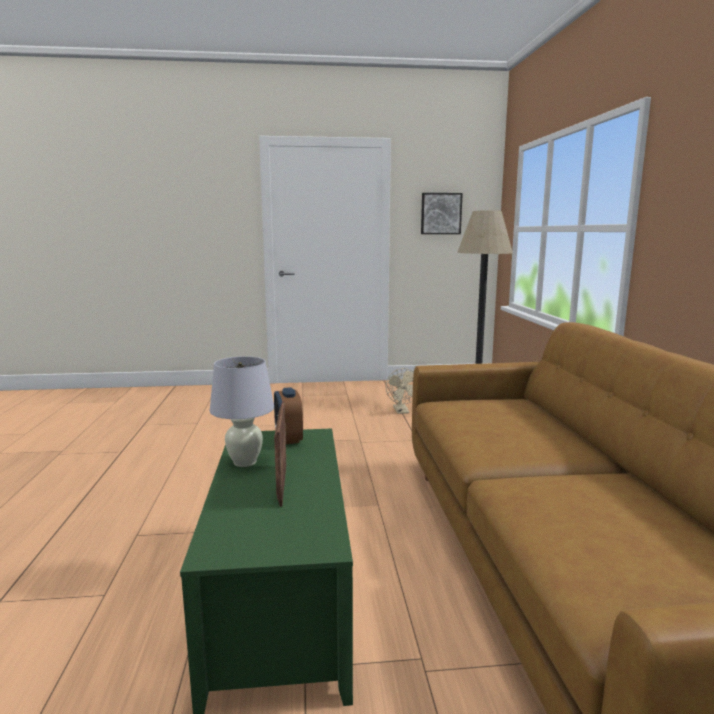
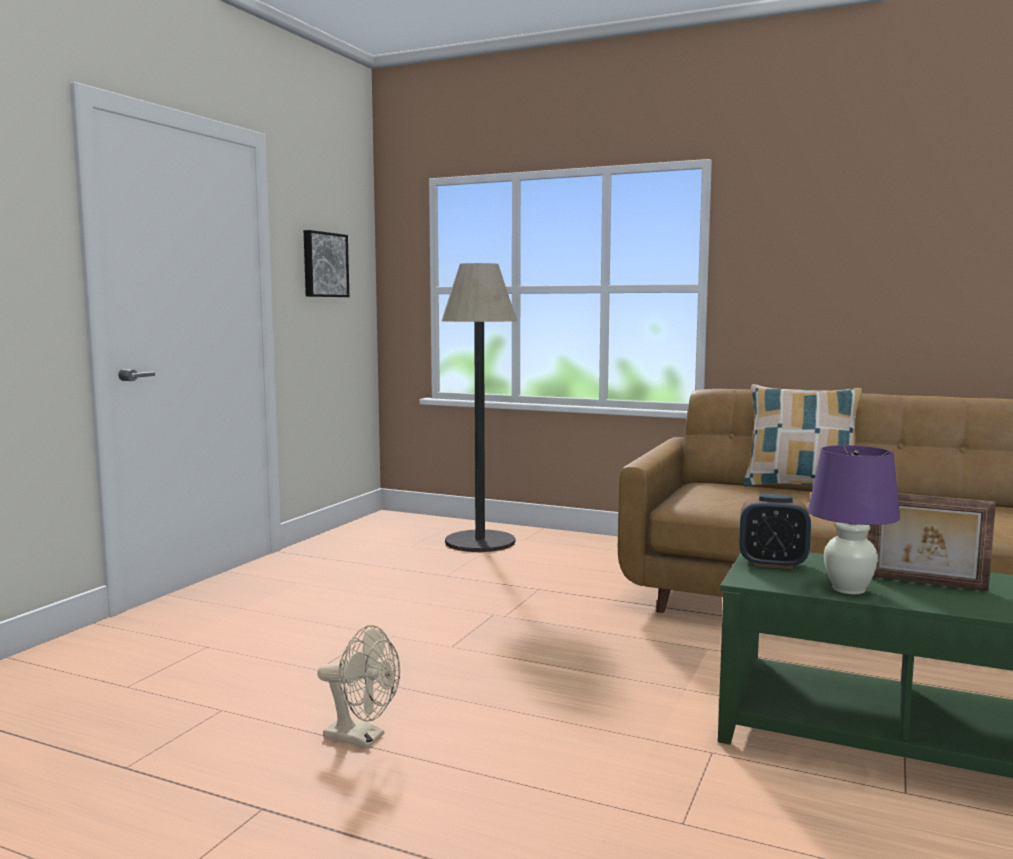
camera: 60 degrees left, 5 degrees down
white table lamp [210,356,274,467] -> purple table lamp [808,445,900,594]
beige fan [386,368,414,414] -> beige fan moved to [317,625,400,748]
none -> pillow [743,384,863,487]

